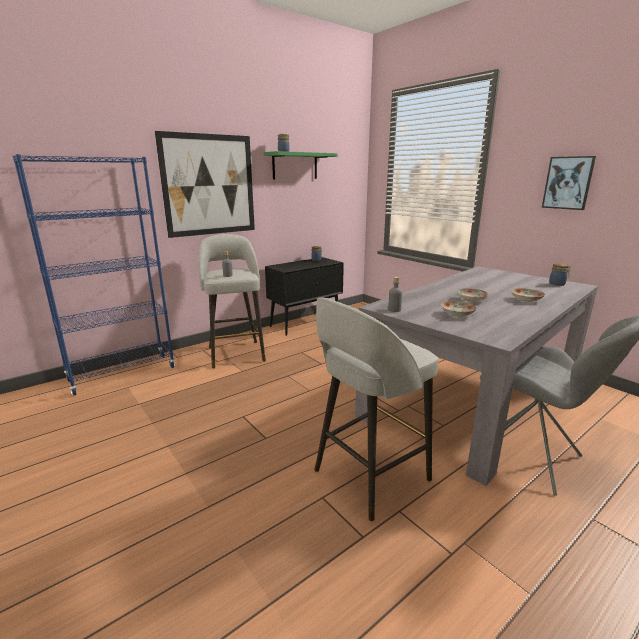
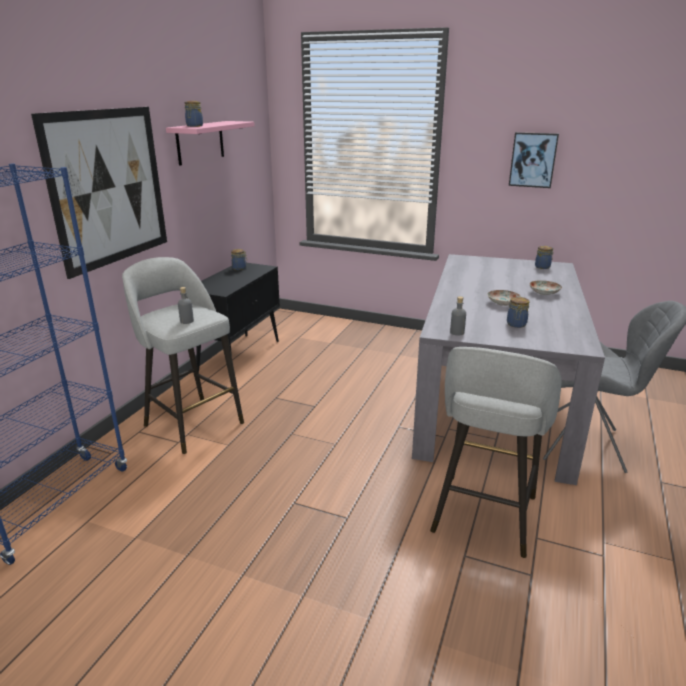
camera: 30 degrees left, 5 degrees up
green shelf [264,151,338,179] -> pink shelf [166,121,255,166]
plate [441,301,477,317] -> jar [507,297,530,328]

